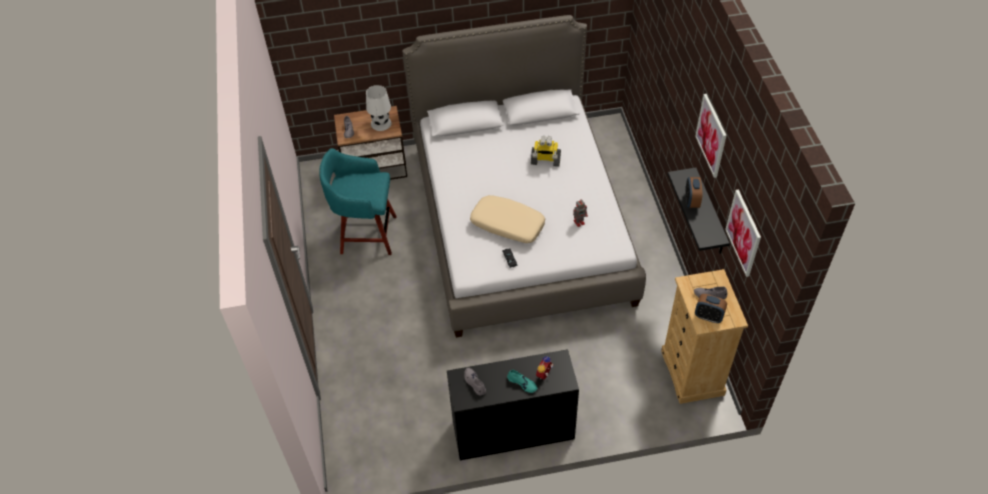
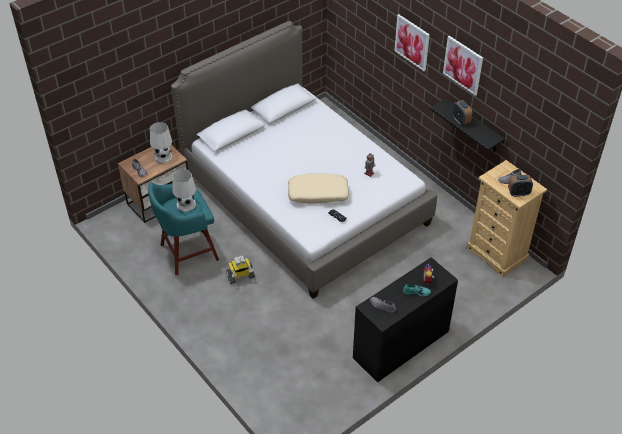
camera: 30 degrees left, 5 degrees down
toy robot [531,136,561,167] -> toy robot moved to [226,255,255,284]
picture [725,189,761,277] -> picture moved to [394,14,430,71]
none -> white table lamp [172,169,196,212]

